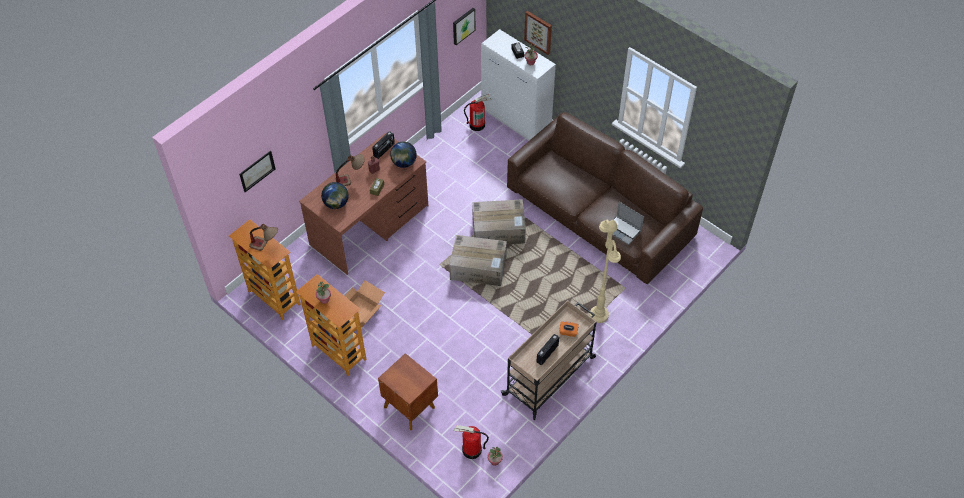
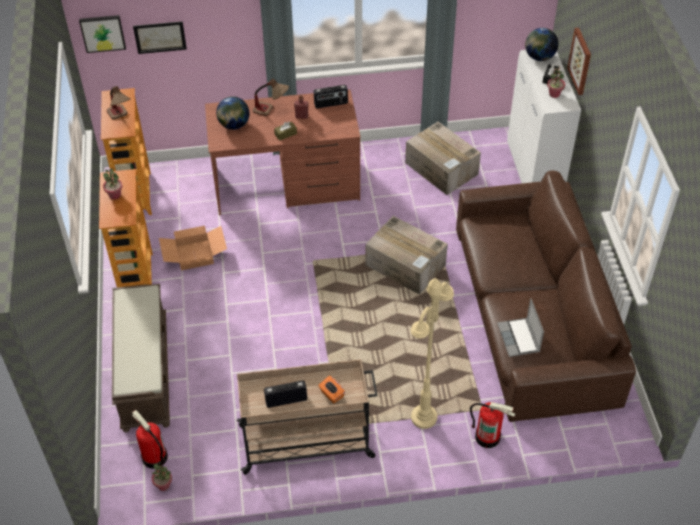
camera: 40 degrees right, 5 degrees down
brown nightstand [378,353,438,430] -> brown bench [112,284,170,432]
globe [390,142,417,168] -> globe moved to [525,28,558,61]
cardboard box [449,235,507,286] -> cardboard box moved to [405,122,481,195]
picture [453,8,476,45] -> picture moved to [79,15,126,53]
fire extinguisher [464,94,491,131] -> fire extinguisher moved to [470,402,515,448]

